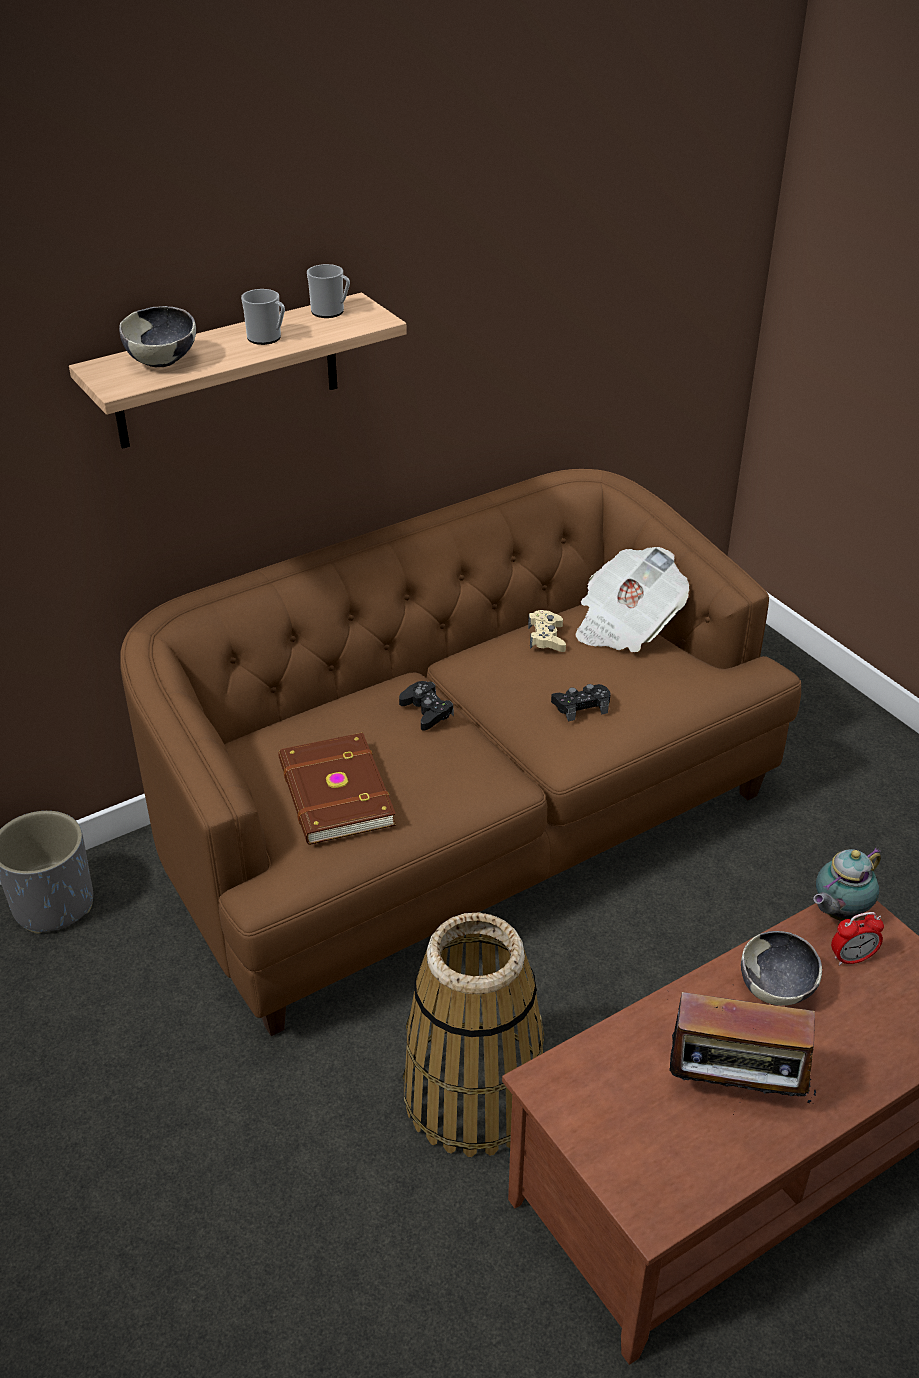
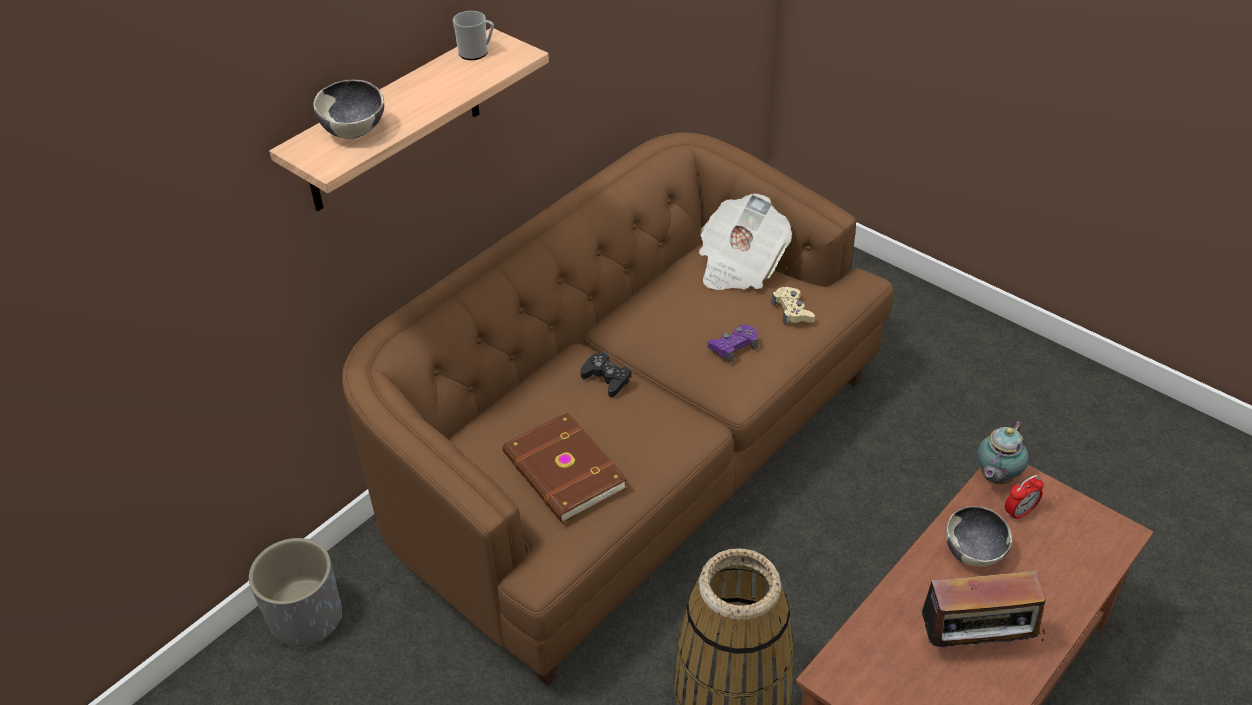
camera: 15 degrees left, 5 degrees up
mug [241,289,285,345] -> none
beige game controller [528,610,566,652] -> beige game controller moved to [772,287,815,325]
black game controller [551,684,610,721] -> purple game controller [708,324,758,363]

